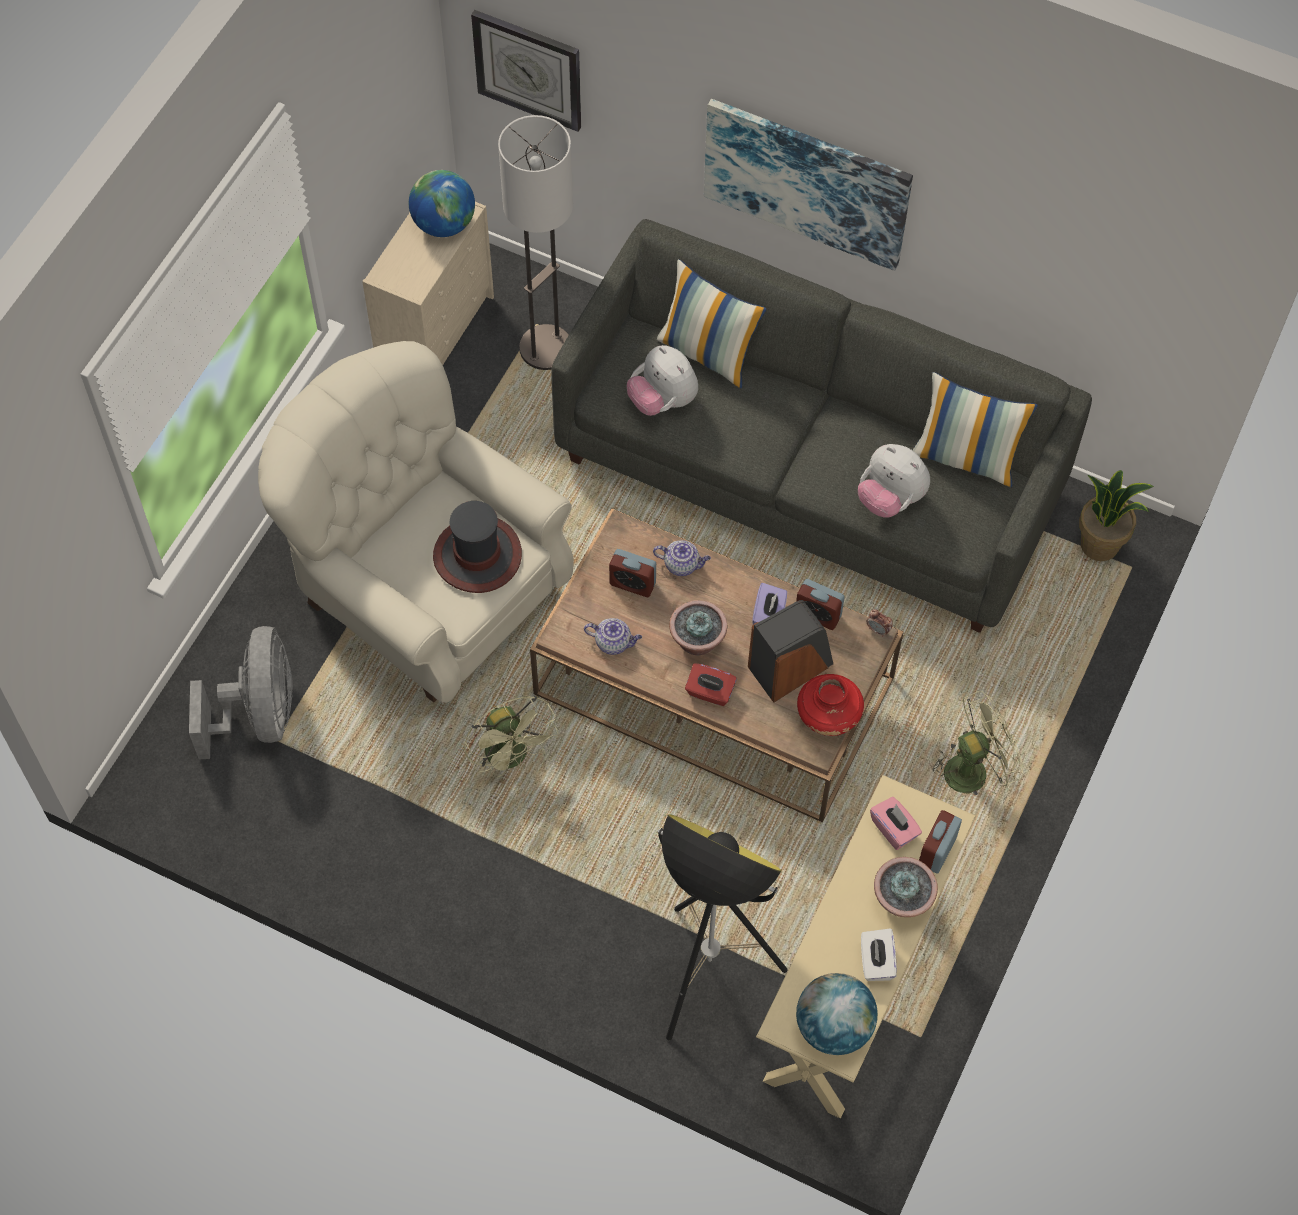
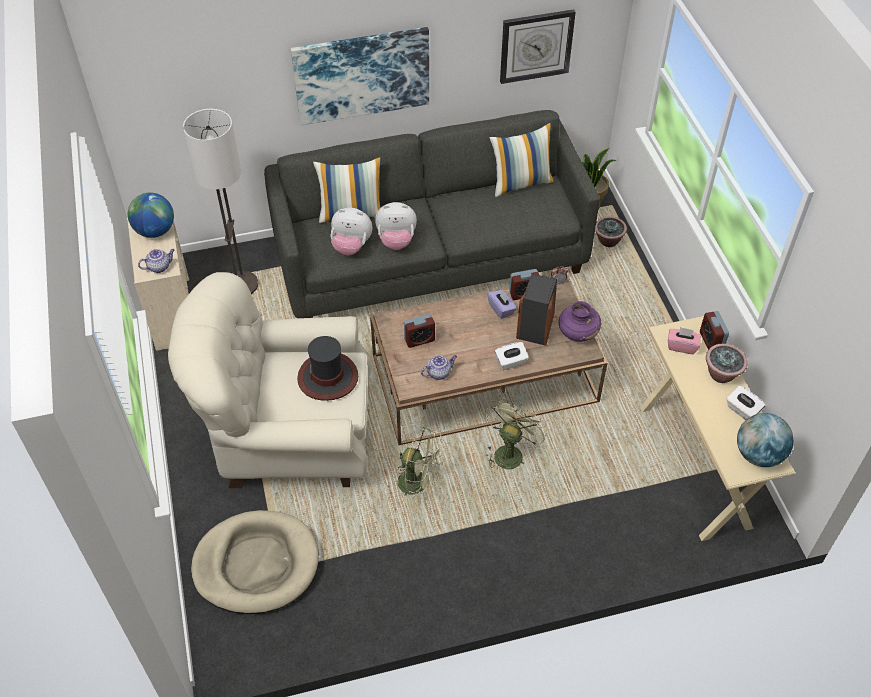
camera: 40 degrees left, 10 degrees down
grey fan [189,626,293,759] -> beige dog bed [191,510,319,614]
wall clock [471,10,581,132] -> wall clock moved to [500,9,576,84]
teapot [653,540,711,576] -> teapot moved to [138,249,175,273]
floor lamp [657,814,788,1040] -> none
potted plant [669,600,727,656] -> potted plant moved to [595,216,627,247]
red tissue box [685,663,737,706] -> white tissue box [495,342,529,370]
red vase [797,674,864,736] -> purple vase [558,301,601,342]
plush toy [858,444,930,517] -> plush toy moved to [375,202,417,250]
green fan [930,691,1023,795] -> green fan moved to [485,398,547,469]

